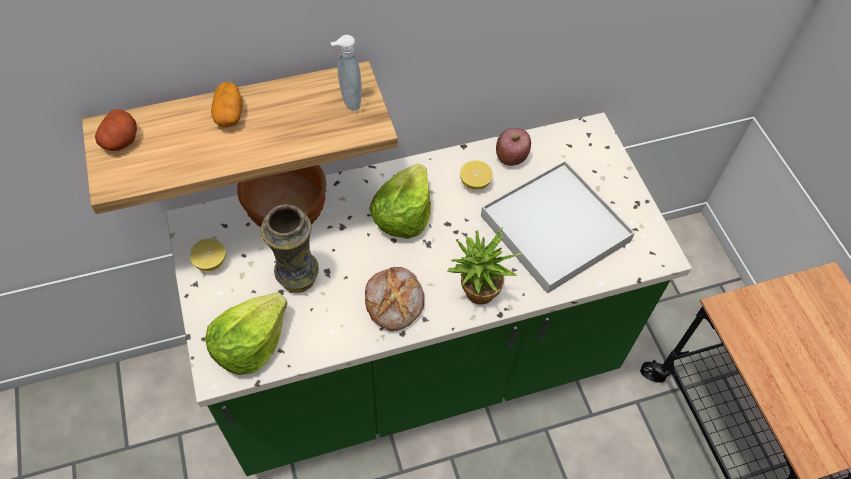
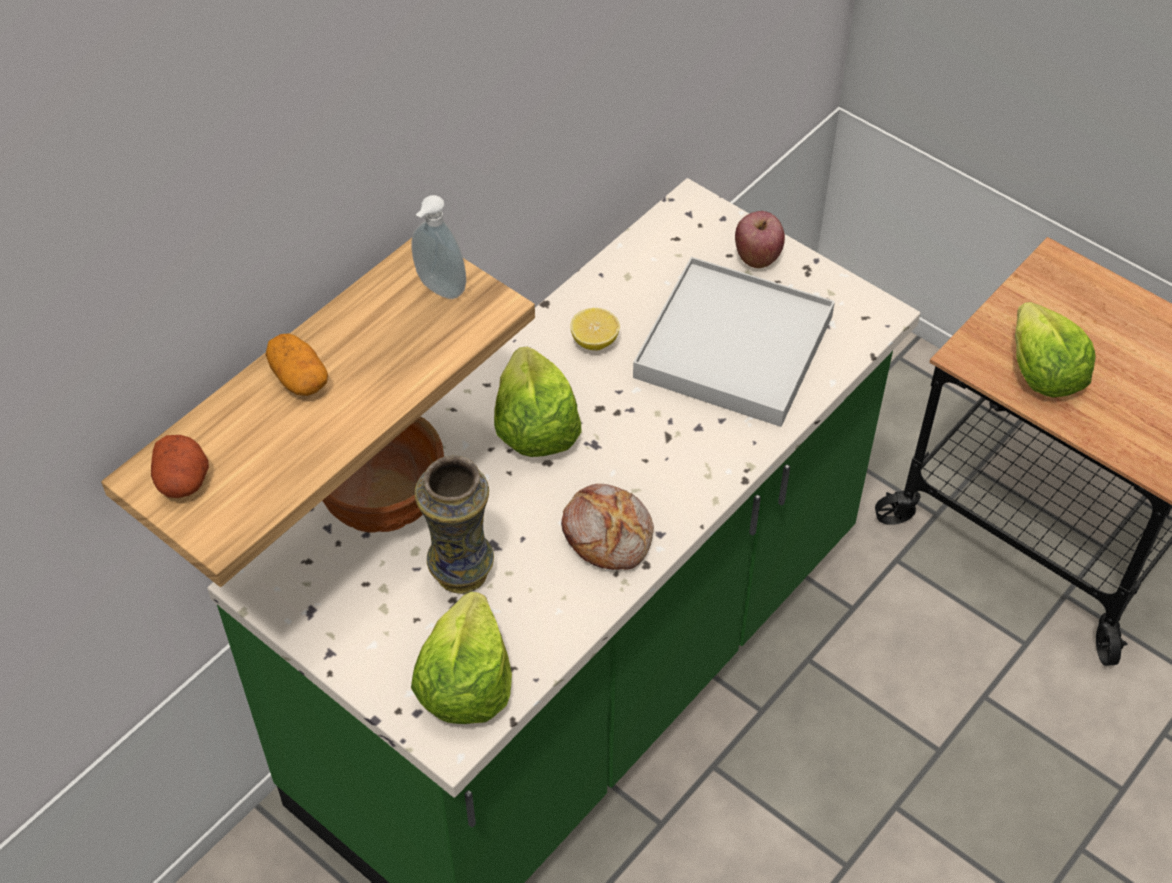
camera: 30 degrees left, 5 degrees down
lemon [189,239,226,271] -> none
potted plant [447,227,522,305] -> none
apple [496,128,531,166] -> apple moved to [735,211,785,268]
none -> lettuce [1015,302,1096,398]

